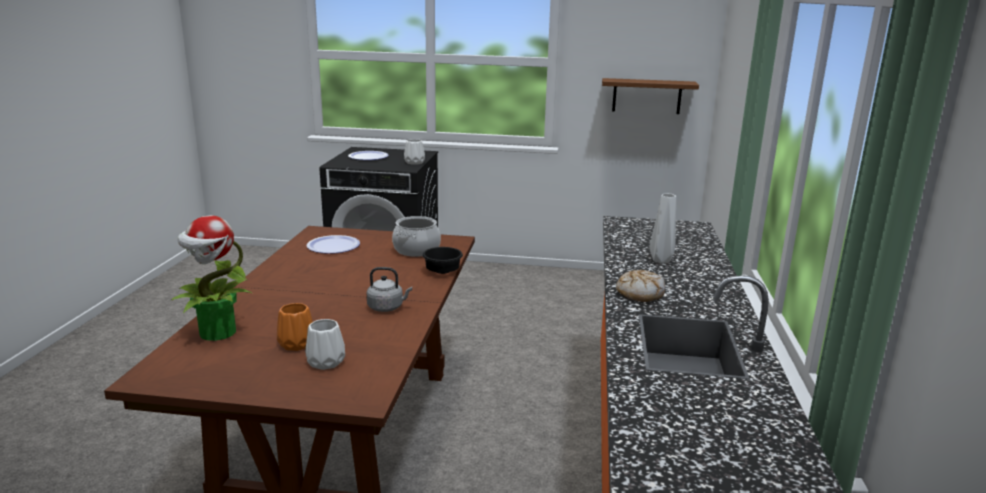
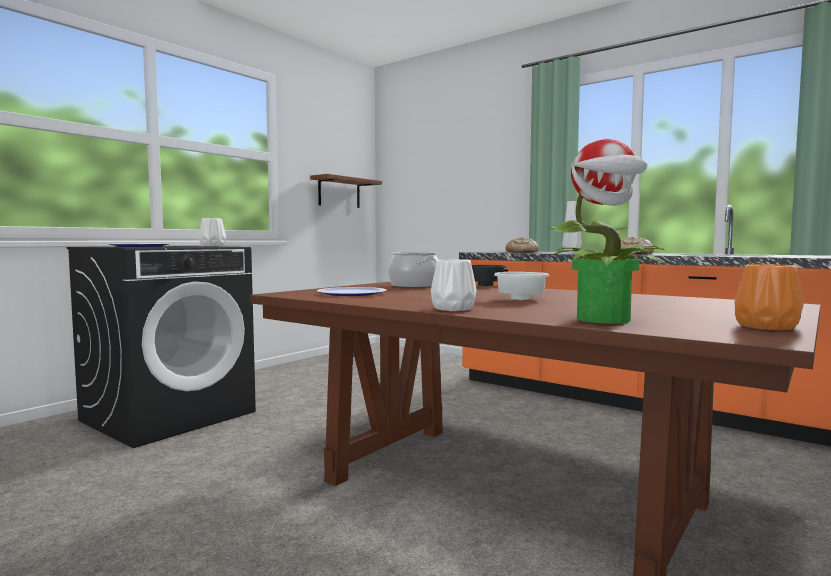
camera: 60 degrees left, 15 degrees down
orange vase [277,303,313,351] -> orange vase moved to [735,264,804,330]
white vase [305,319,345,370] -> white vase moved to [431,259,477,311]
grey kettle [367,267,412,312] -> none
none -> white bowl [494,272,549,300]
none -> bread [505,238,539,253]

